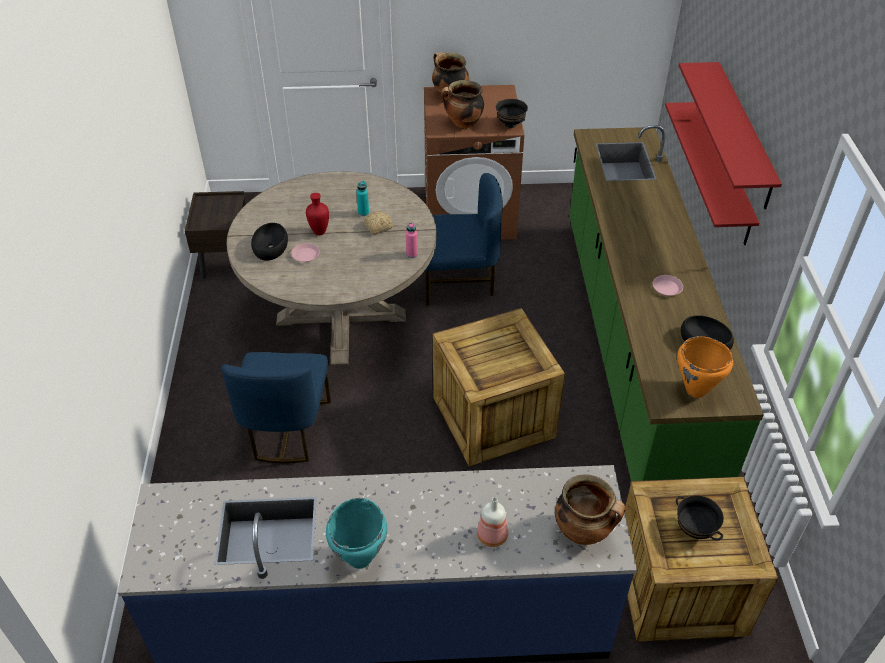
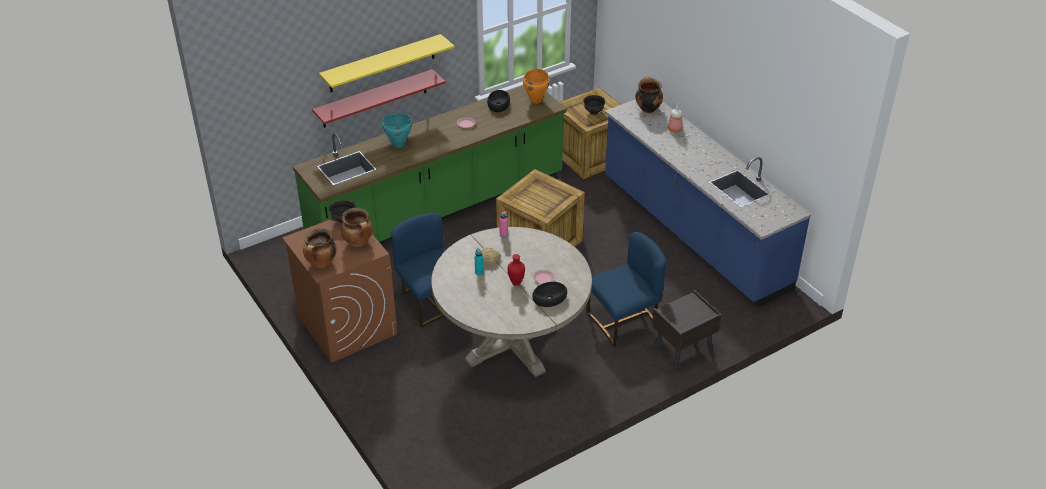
camera: 120 degrees left, 5 degrees down
brown nightstand [185,191,246,279] -> brown nightstand moved to [652,290,722,369]
turquoise cooking pot [326,498,387,569] -> turquoise cooking pot moved to [382,113,412,148]
red shelf [679,62,782,209] -> yellow shelf [319,34,455,92]

